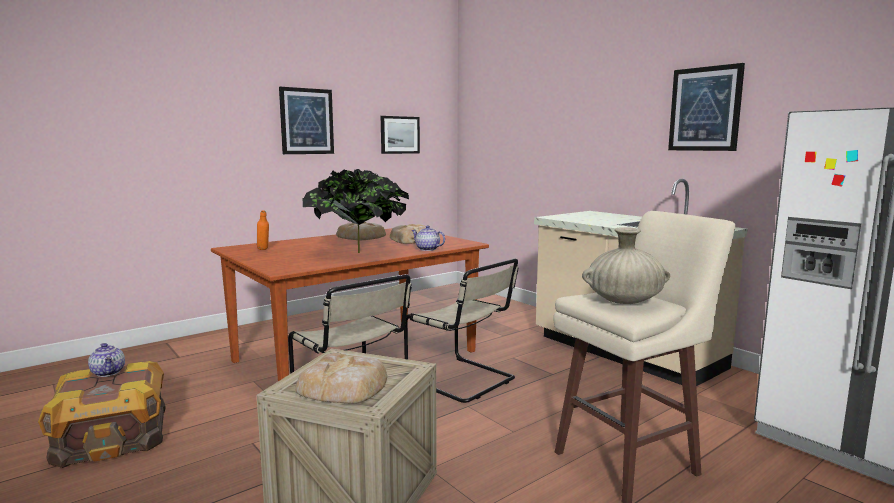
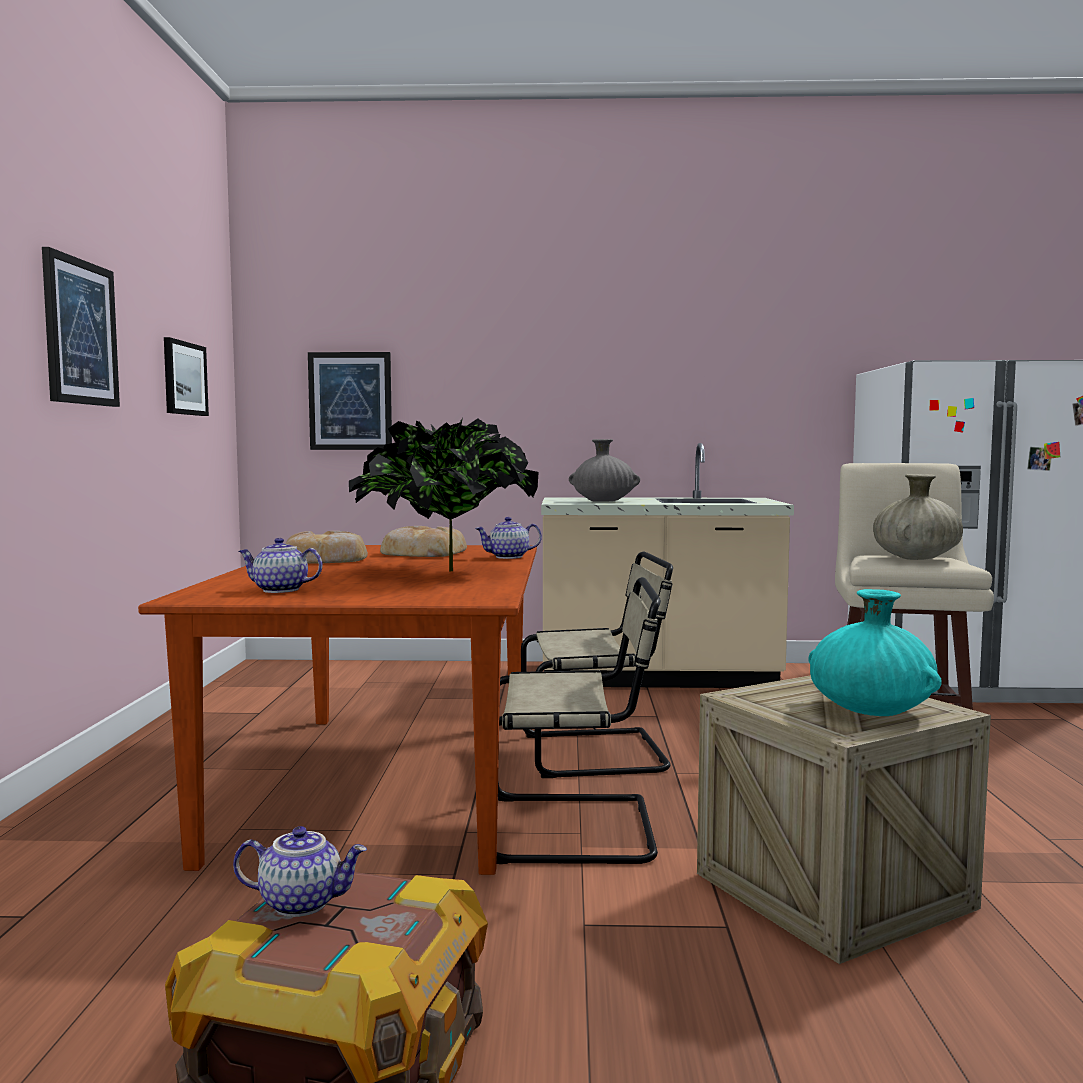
camera: 50 degrees left, 5 degrees down
orange bottle [257,210,269,250] -> teapot [238,538,322,593]
bread [295,353,387,403] -> turquoise vase [808,589,942,716]
picture [668,63,745,151] -> picture moved to [308,352,392,450]
none -> grey vase [569,439,640,502]

